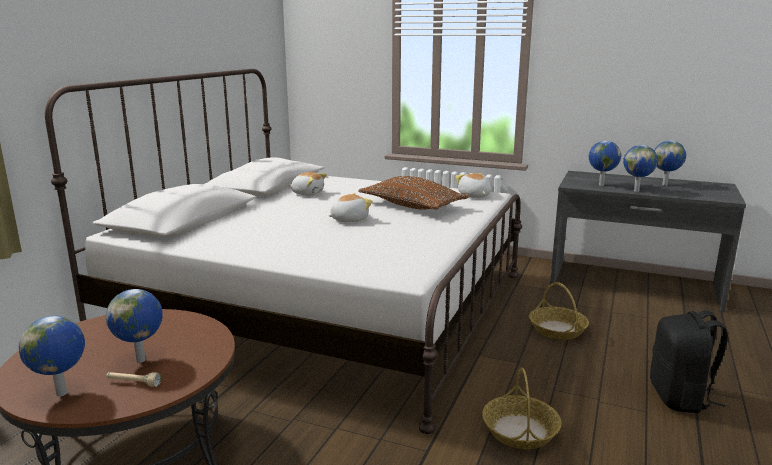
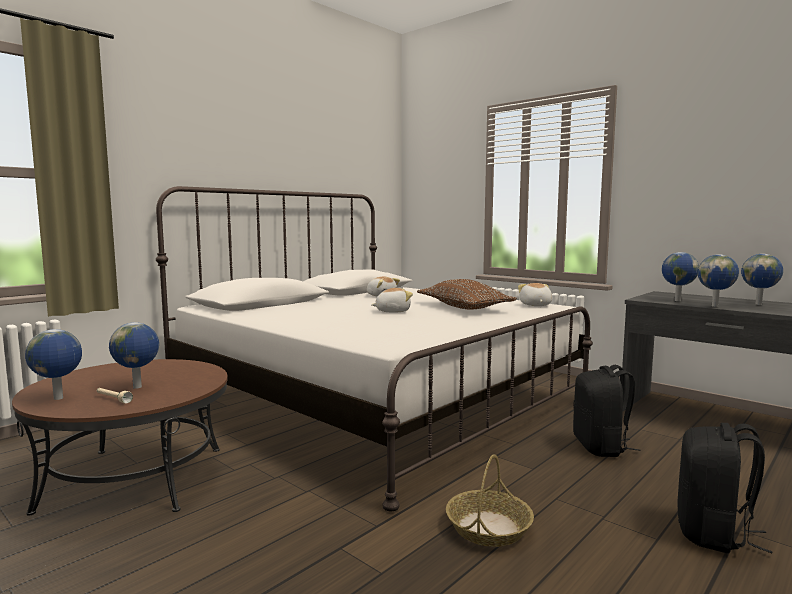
camera: 20 degrees right, 10 degrees down
basket [529,282,589,340] -> black backpack [573,365,641,457]

